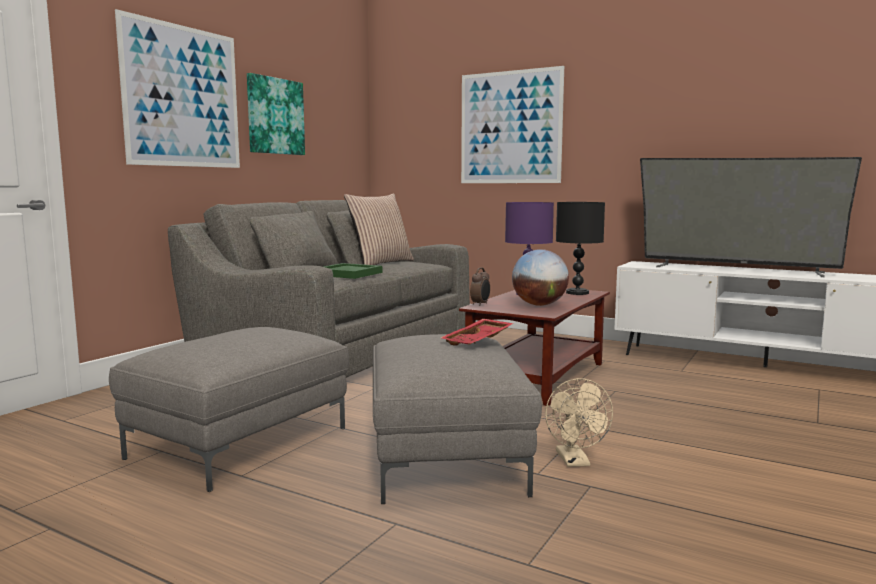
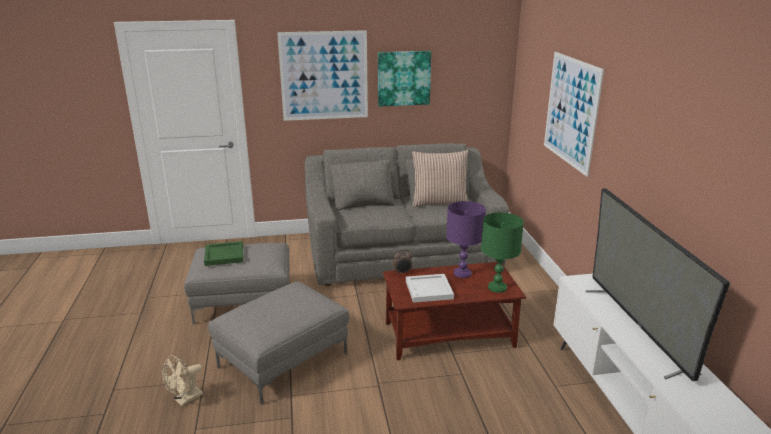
camera: 50 degrees right, 15 degrees up
green tray [323,263,382,279] -> green tray moved to [204,241,243,266]
red tray [441,319,514,346] -> none
globe [512,249,569,306] -> white tray [406,274,454,303]
beige fan [545,378,613,467] -> beige fan moved to [162,355,203,406]
black table lamp [556,202,605,295] -> green table lamp [481,212,524,293]

